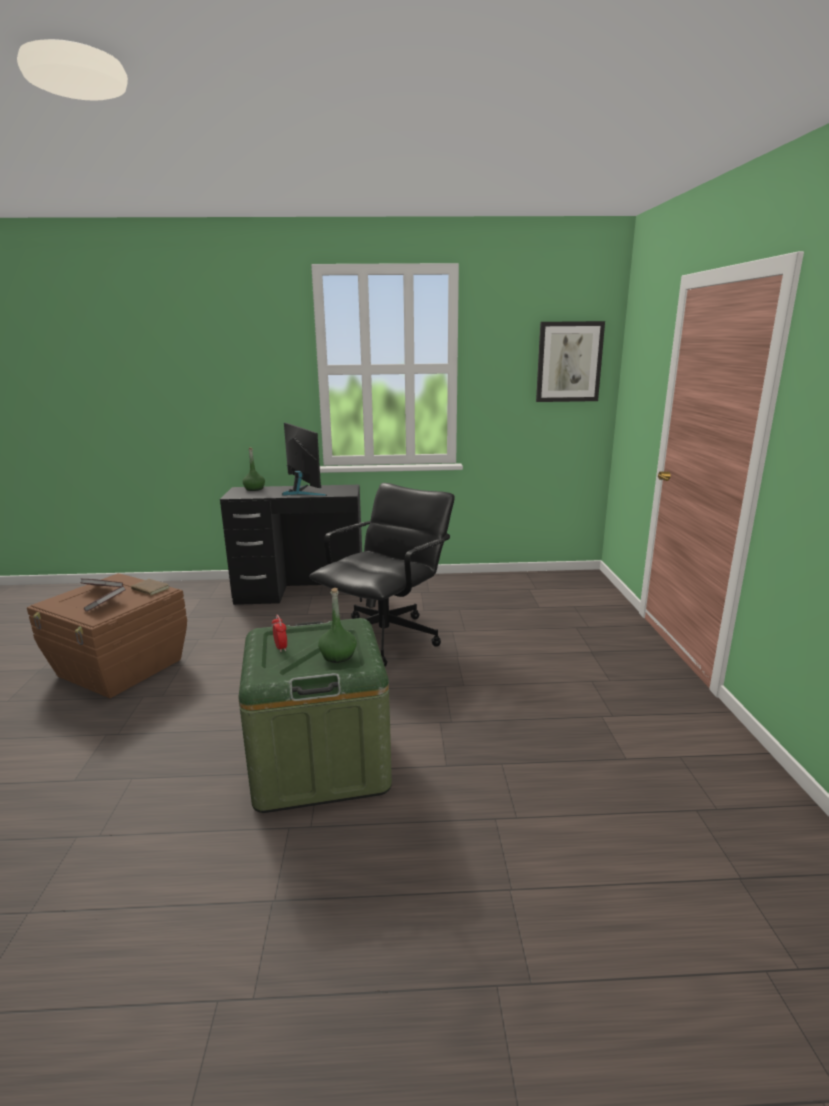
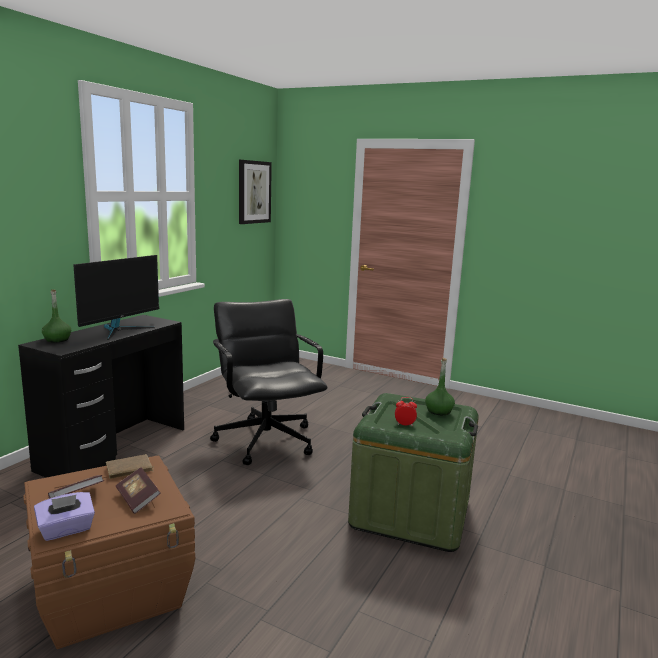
camera: 60 degrees left, 5 degrees down
monitor [282,423,327,496] -> monitor turned 120 degrees clockwise [73,255,159,340]
none -> purple tissue box [34,492,95,541]

